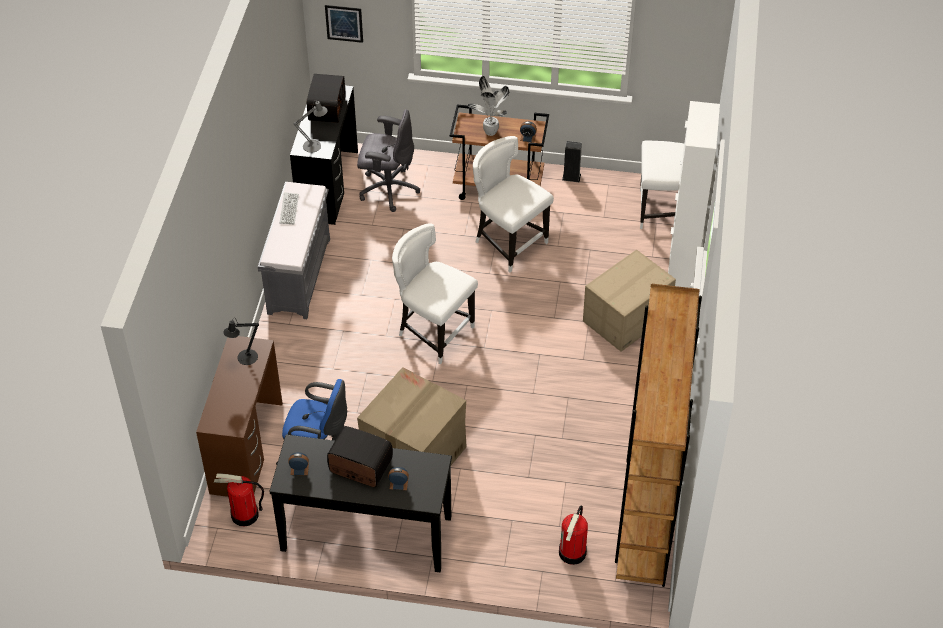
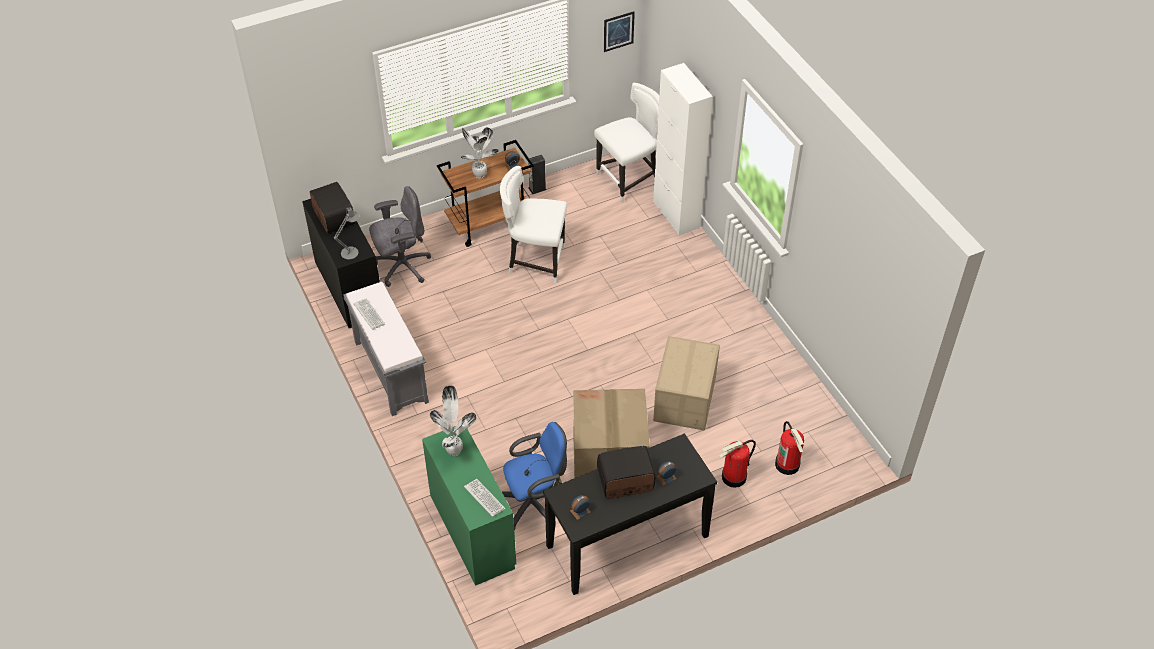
camera: 35 degrees left, 0 degrees up
brown desk [196,336,283,497] -> green desk [422,426,516,586]
fire extinguisher [214,473,264,526] -> fire extinguisher moved to [719,440,756,488]
black table lamp [223,318,259,365] -> potted plant [430,386,477,456]
picture [325,5,363,43] -> picture moved to [604,11,635,52]
white chair [392,223,478,364] -> none
cardboard box [583,250,676,352] -> cardboard box moved to [653,336,720,430]
brown bookcase [615,283,702,587] -> none
none -> keyboard [464,479,506,517]

